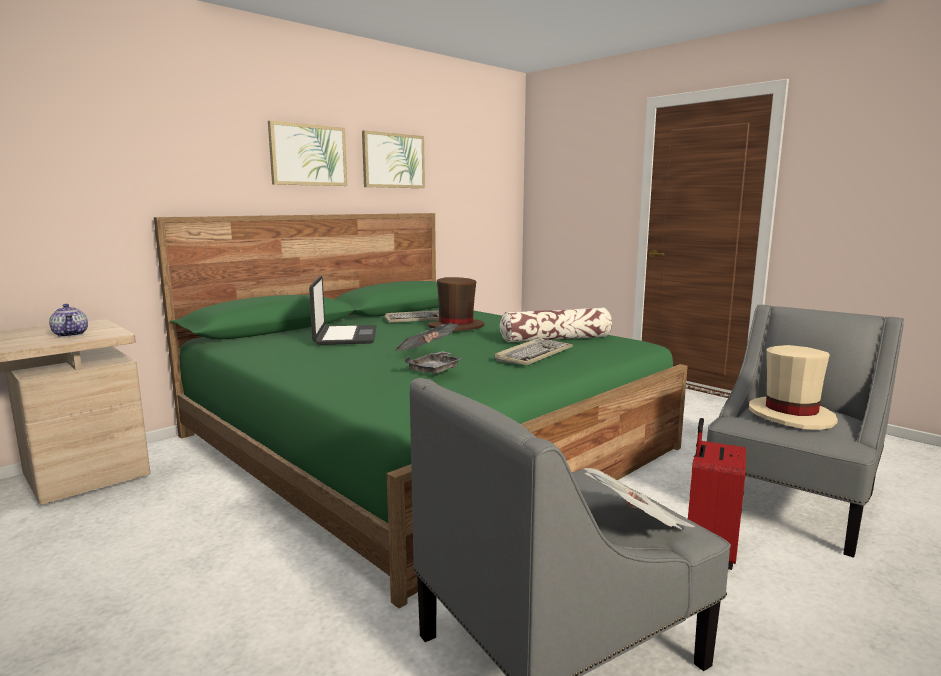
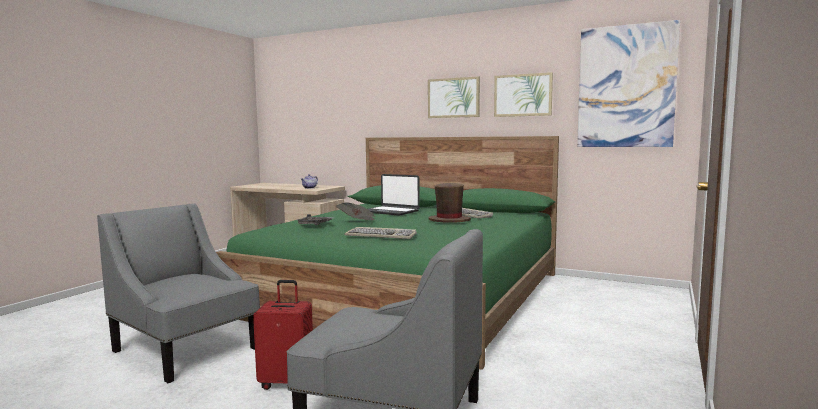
camera: 70 degrees right, 5 degrees down
laptop [309,276,377,345] -> laptop turned 60 degrees clockwise [368,174,420,216]
pillow [500,308,612,343] -> none
newspaper [584,468,695,529] -> none
beige hat [749,345,838,430] -> none
none -> picture [577,20,680,147]

